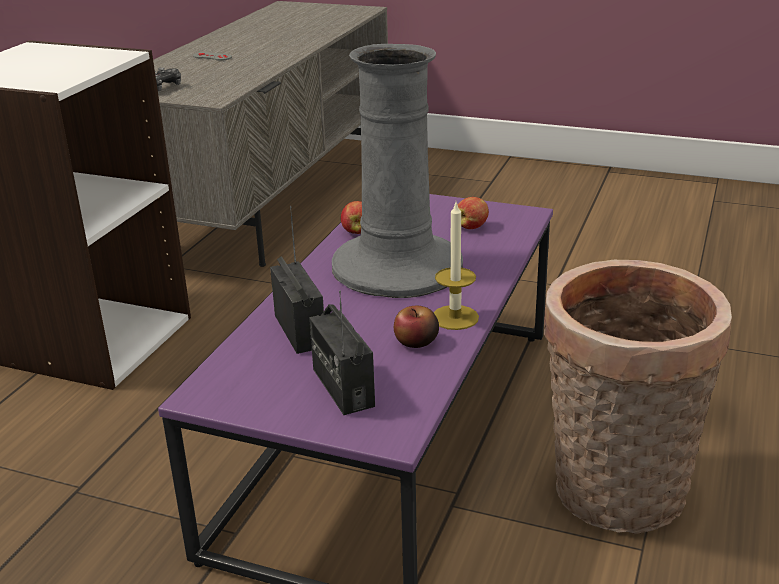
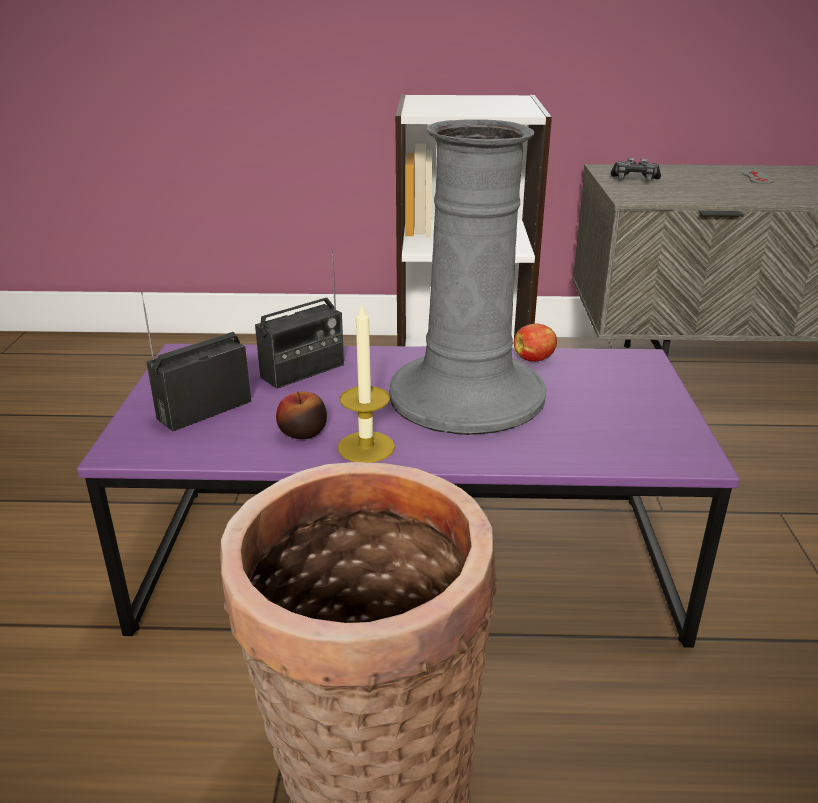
camera: 70 degrees right, 0 degrees up
apple [458,197,489,229] -> none

